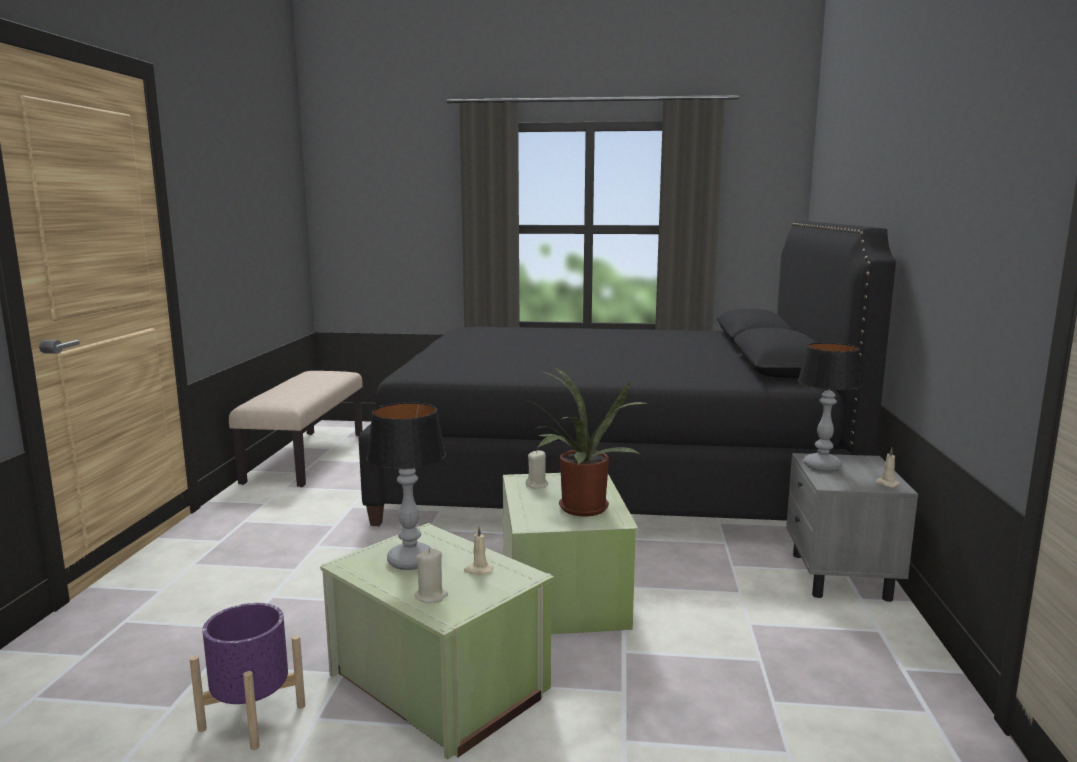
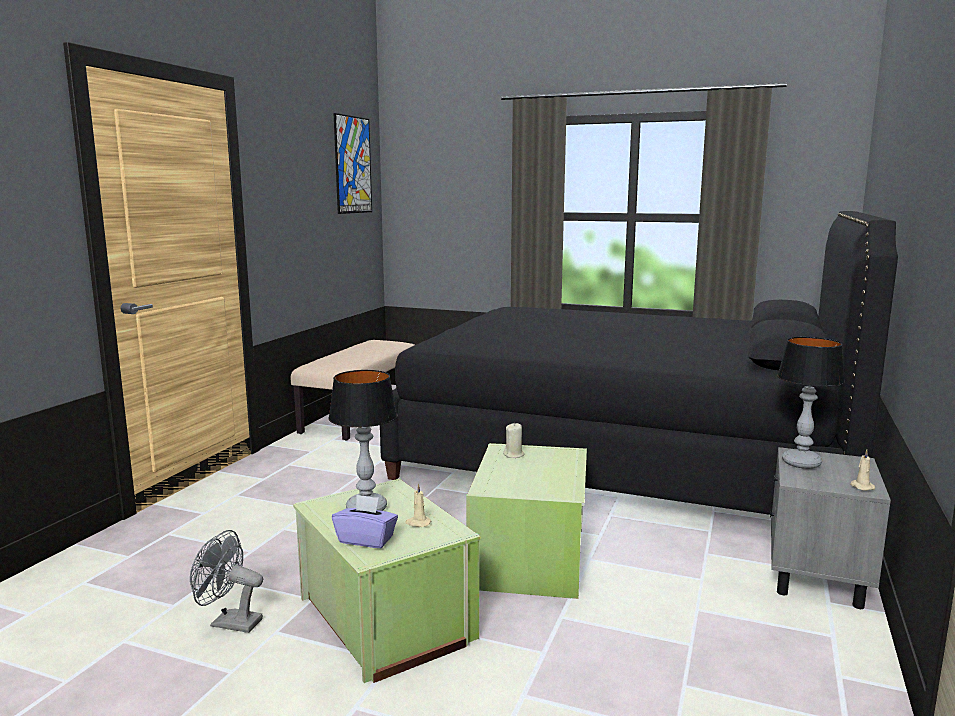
camera: 15 degrees right, 0 degrees up
purple planter [189,603,305,750] -> grey fan [190,530,263,633]
beige candle [415,549,448,603] -> purple tissue box [332,494,398,548]
potted plant [520,366,645,516] -> none
none -> picture [334,113,372,214]

